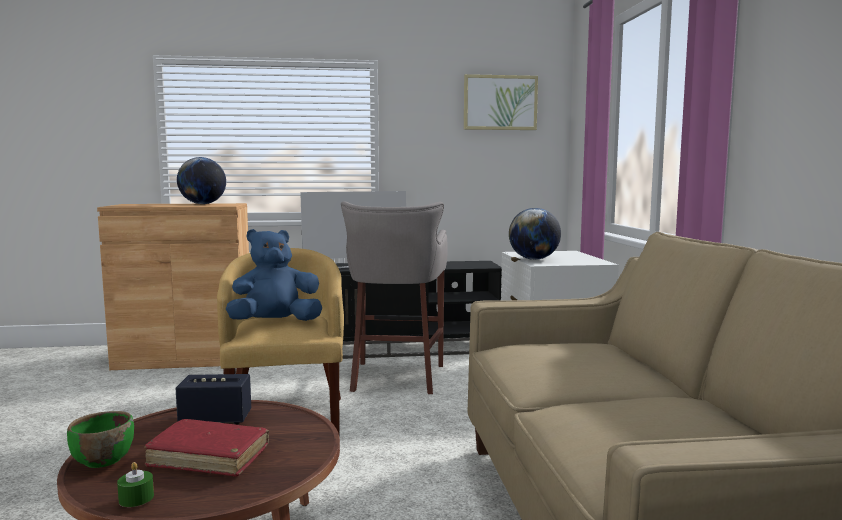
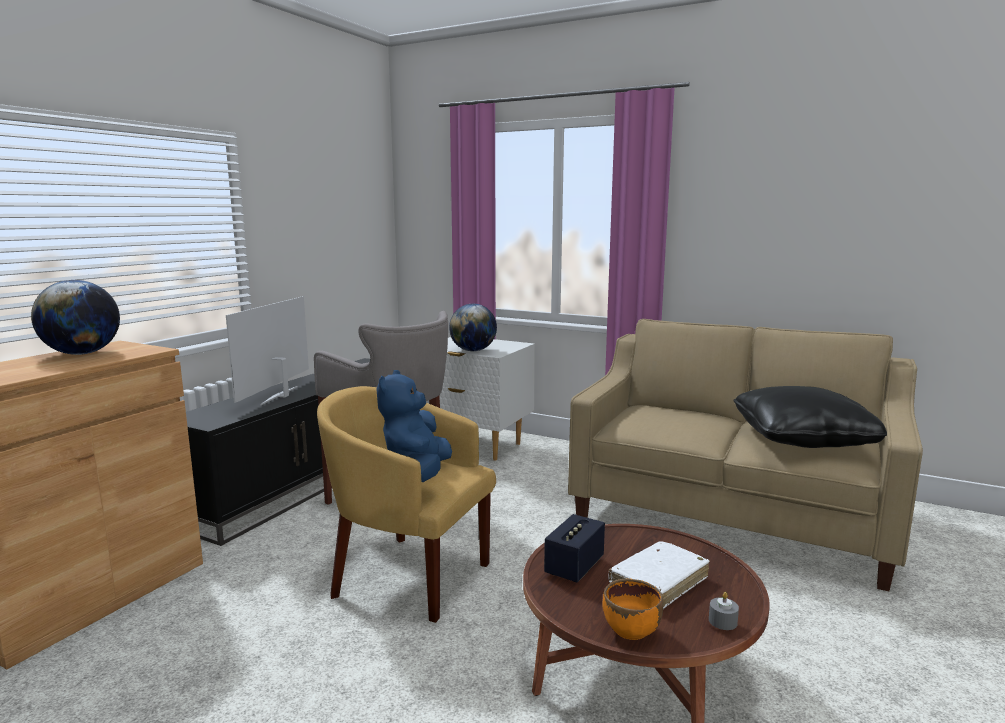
camera: 55 degrees left, 5 degrees up
green bowl [67,411,134,468] -> orange bowl [602,578,664,640]
green candle [117,462,154,507] -> grey candle [709,592,739,630]
red book [144,419,269,477] -> white book [609,541,710,609]
picture [464,74,538,130] -> none
none -> black pillow [733,386,887,448]

